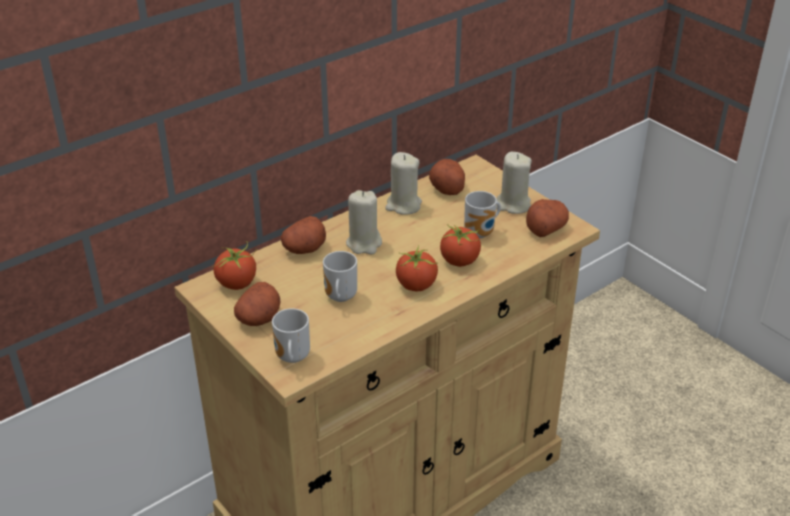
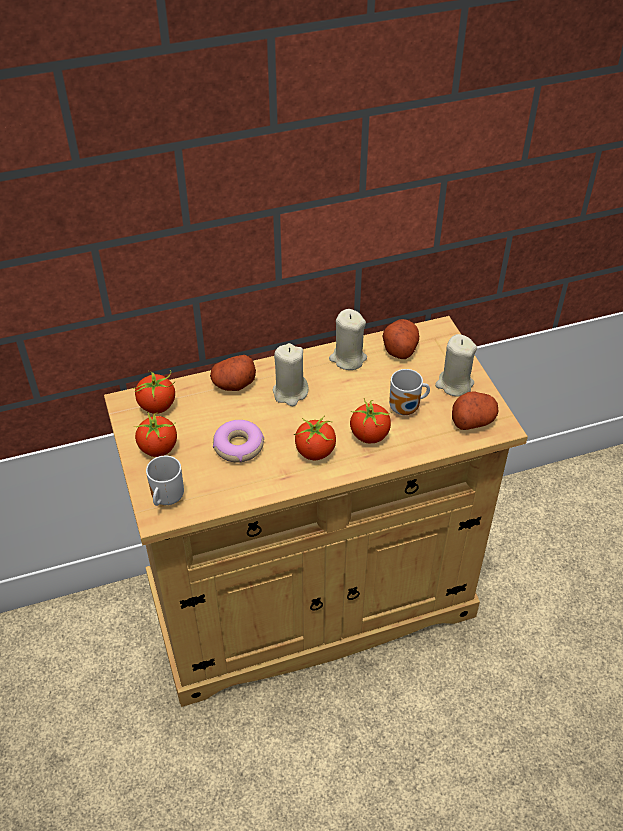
camera: 20 degrees right, 10 degrees up
potato [234,282,280,326] -> tomato [134,411,177,457]
mug [323,251,357,302] -> donut [213,420,264,463]

